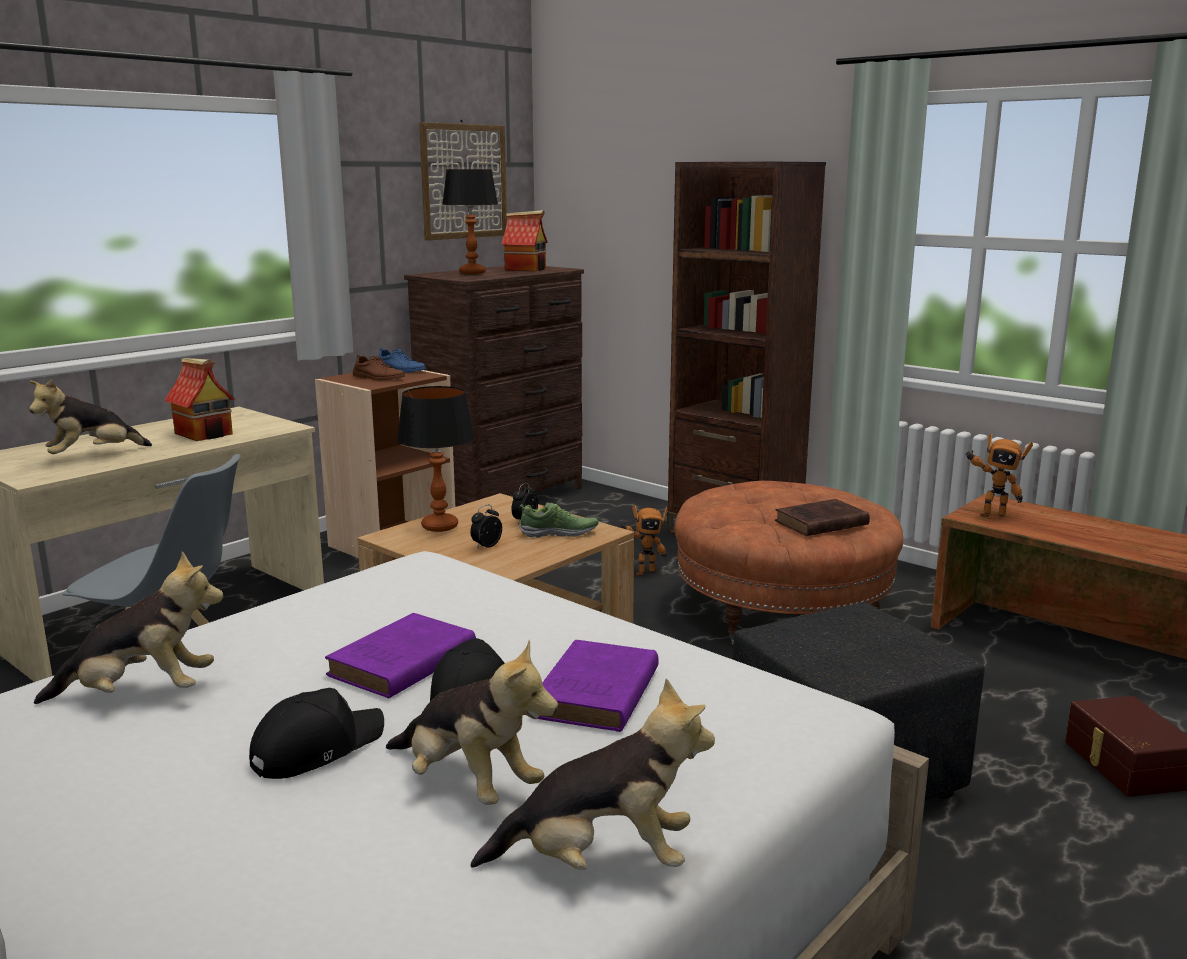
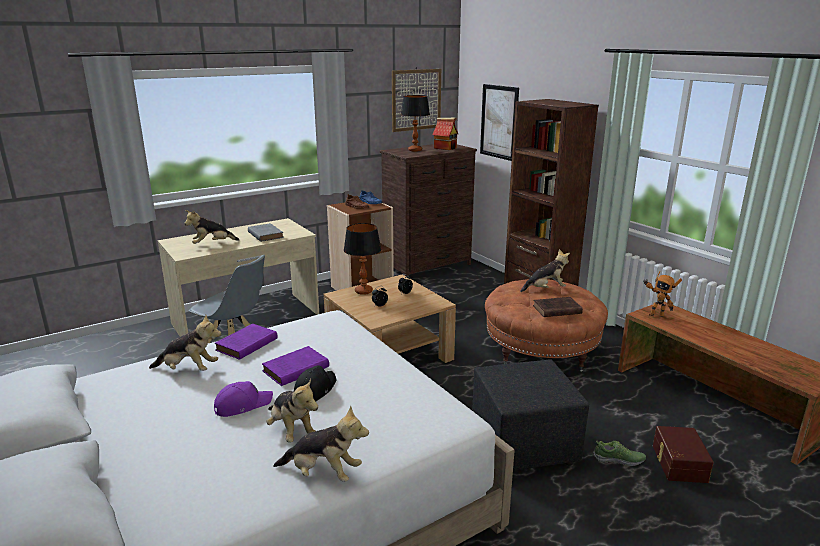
camera: 15 degrees right, 5 degrees up
toy house [164,358,235,441] -> grey book [248,223,284,242]
black cap [249,688,384,779] -> purple cap [214,381,273,417]
shoe [519,502,599,538] -> shoe moved to [593,441,646,466]
purple book [538,640,659,732] -> purple book moved to [214,324,278,360]
toy robot [619,505,668,576] -> none
none -> picture [480,84,519,161]
none -> plush toy [520,249,570,292]

